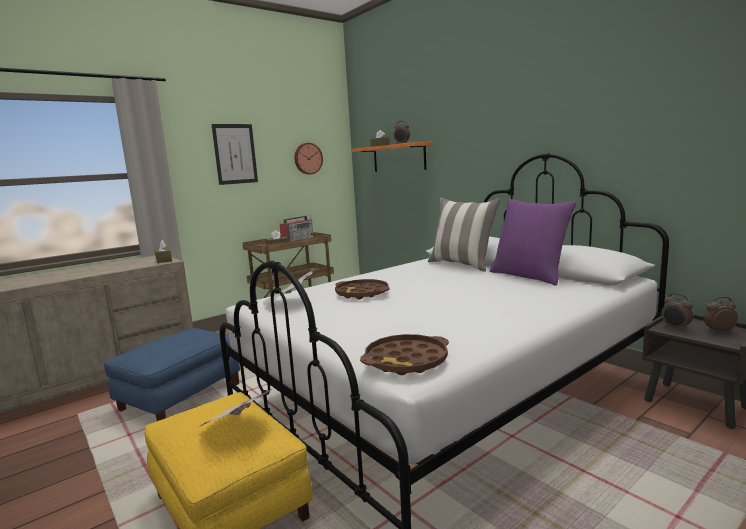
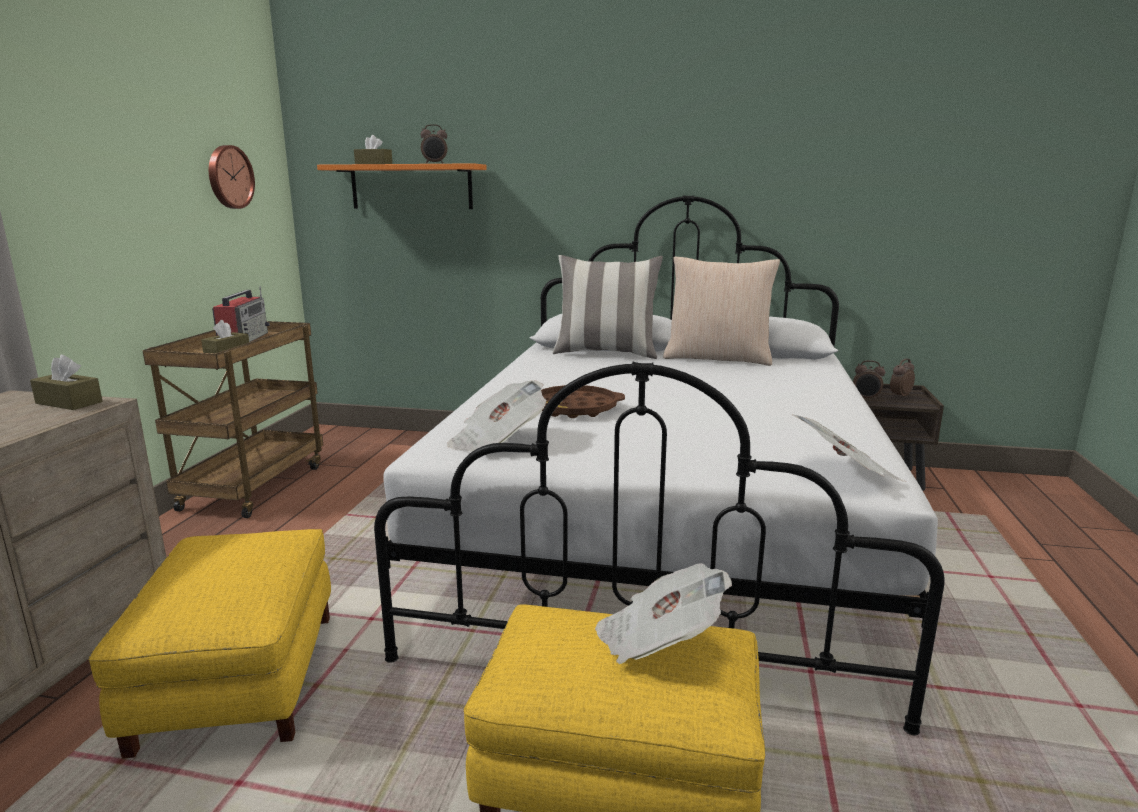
camera: 40 degrees left, 5 degrees up
blue ottoman [103,328,240,421] -> yellow ottoman [88,529,331,759]
picture [211,124,258,185] -> none
brown tray [360,334,449,375] -> newspaper [791,414,907,482]
purple pillow [490,199,577,286] -> beige pillow [663,257,780,366]

